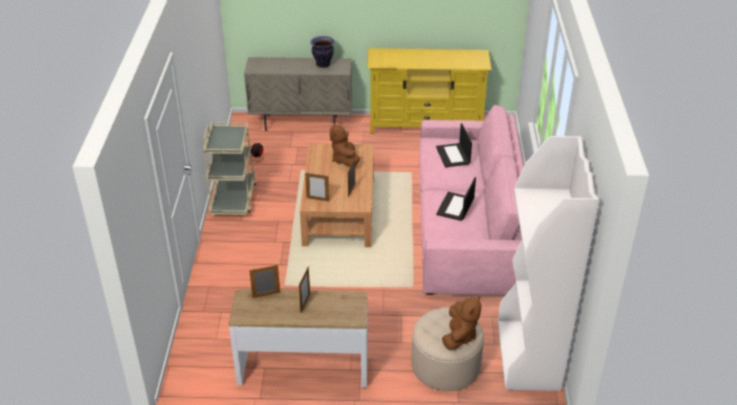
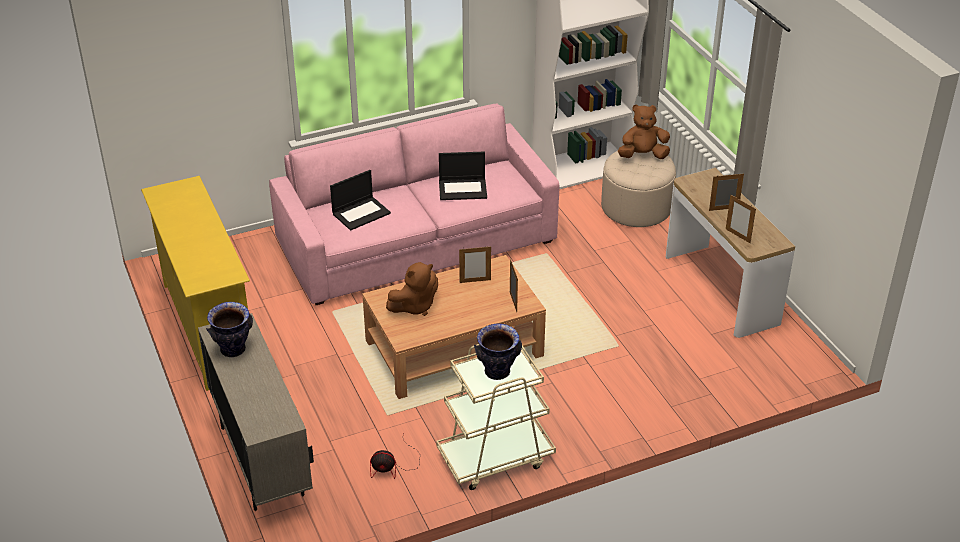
camera: 115 degrees left, 0 degrees up
none -> vase [474,323,522,380]

